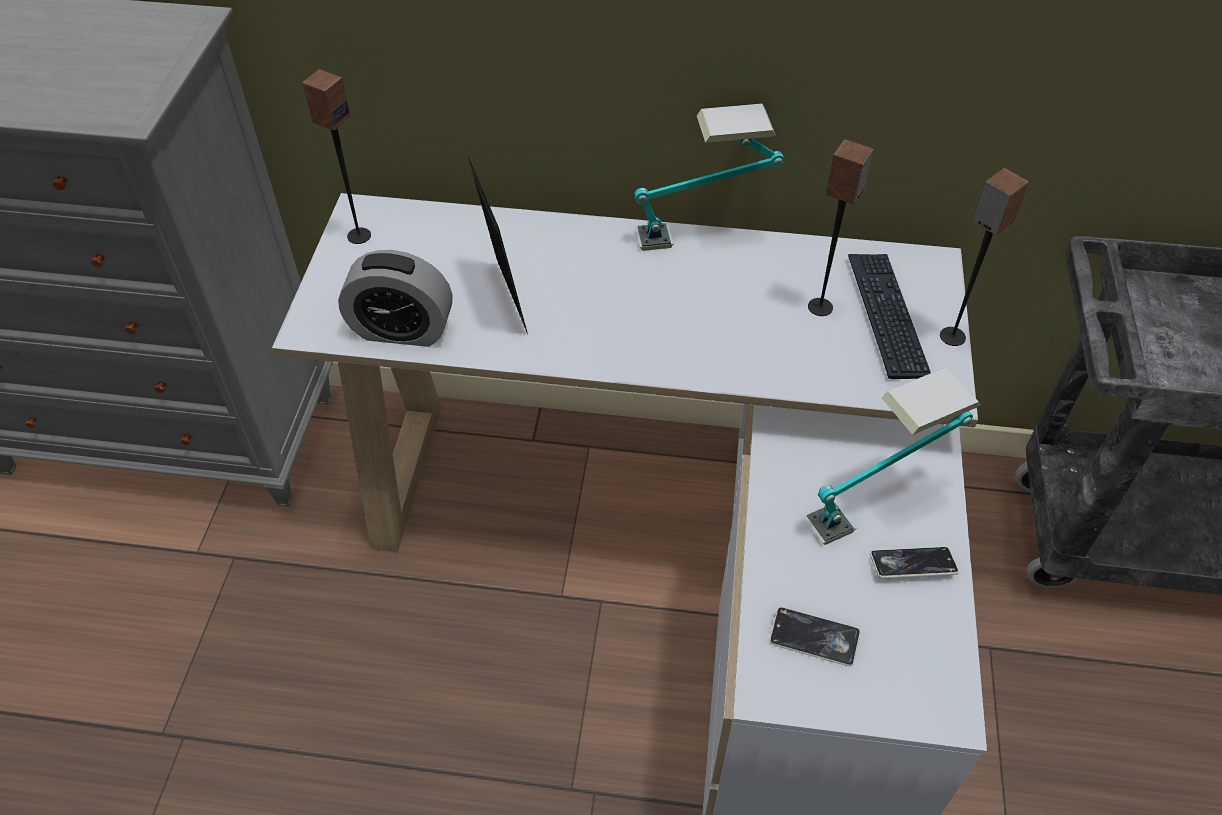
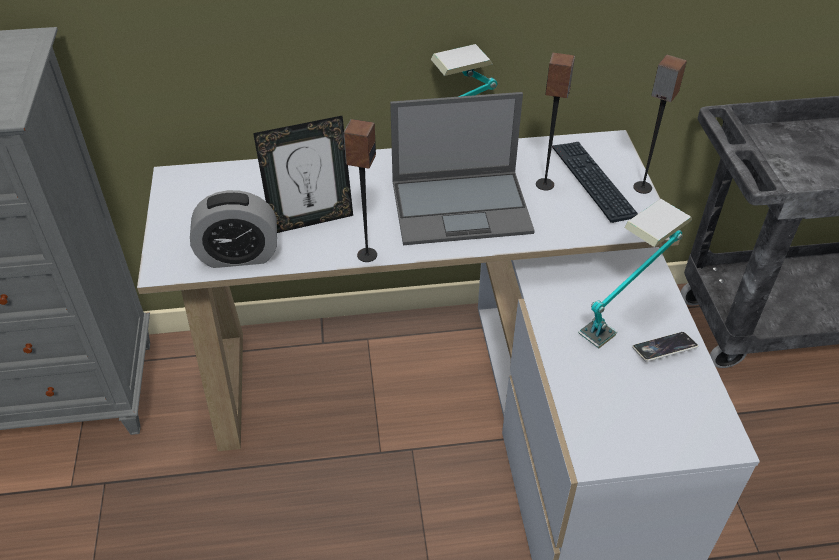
camera: 15 degrees left, 5 degrees down
speaker [302,69,371,244] -> speaker moved to [344,119,377,262]
picture frame [467,154,528,334] -> picture frame turned 105 degrees clockwise [253,116,353,233]
phone [769,607,861,666] -> none
none -> laptop [390,92,535,245]

